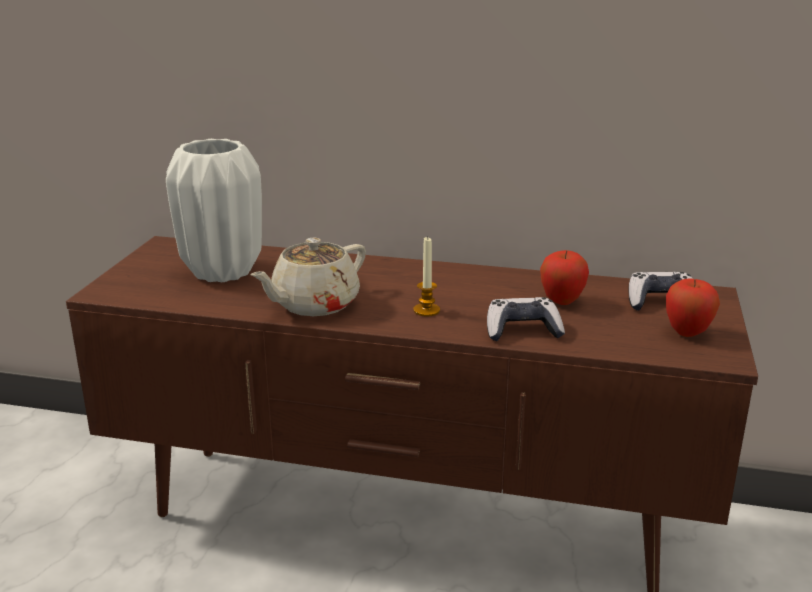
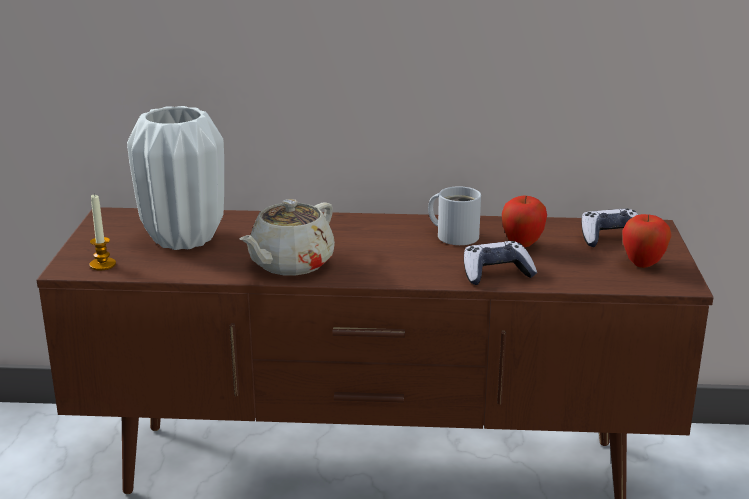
camera: 10 degrees left, 0 degrees up
candle [414,237,440,316] -> candle moved to [89,193,116,271]
none -> white mug [428,186,481,245]

